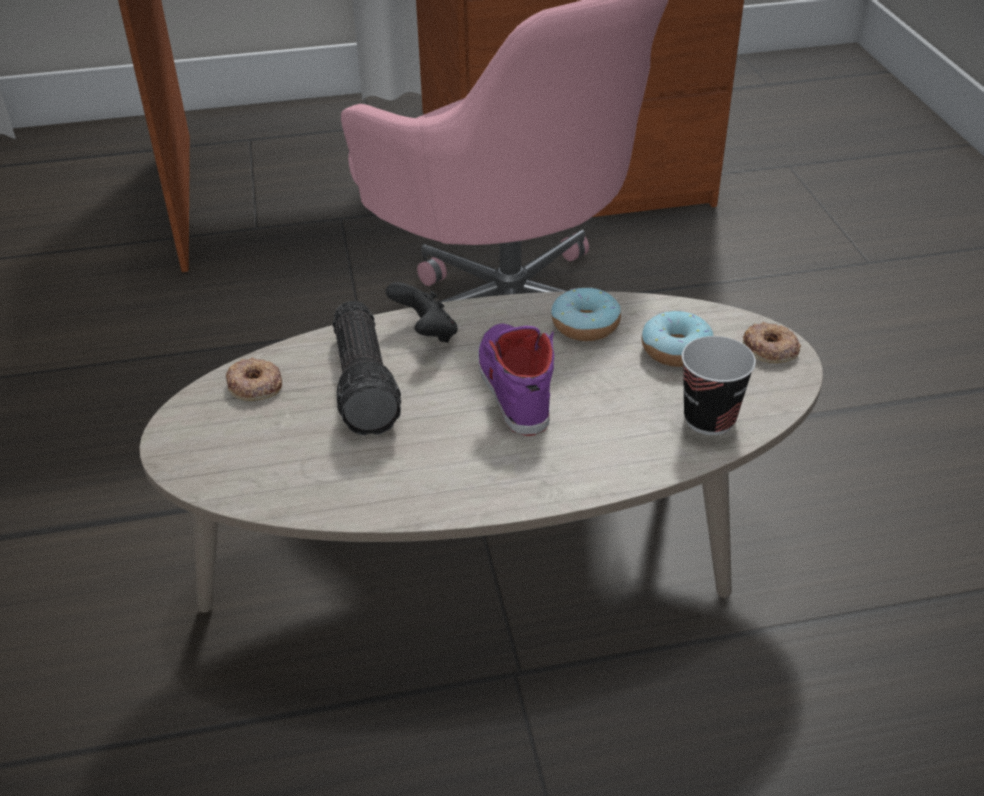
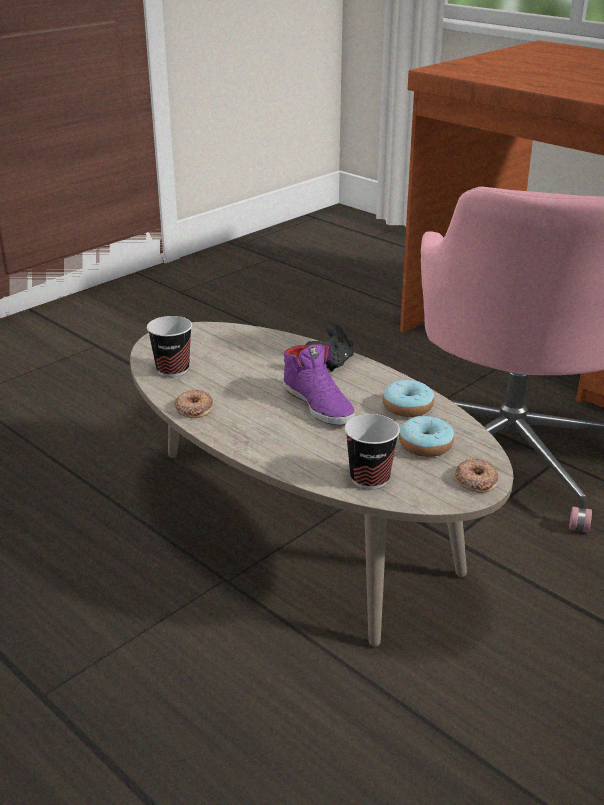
camera: 55 degrees right, 10 degrees down
donut [226,357,282,401] -> donut moved to [175,389,213,418]
flashlight [333,301,401,436] -> none
purple shoe [478,323,554,436] -> purple shoe turned 105 degrees clockwise [283,344,355,425]
none -> cup [147,316,192,377]

